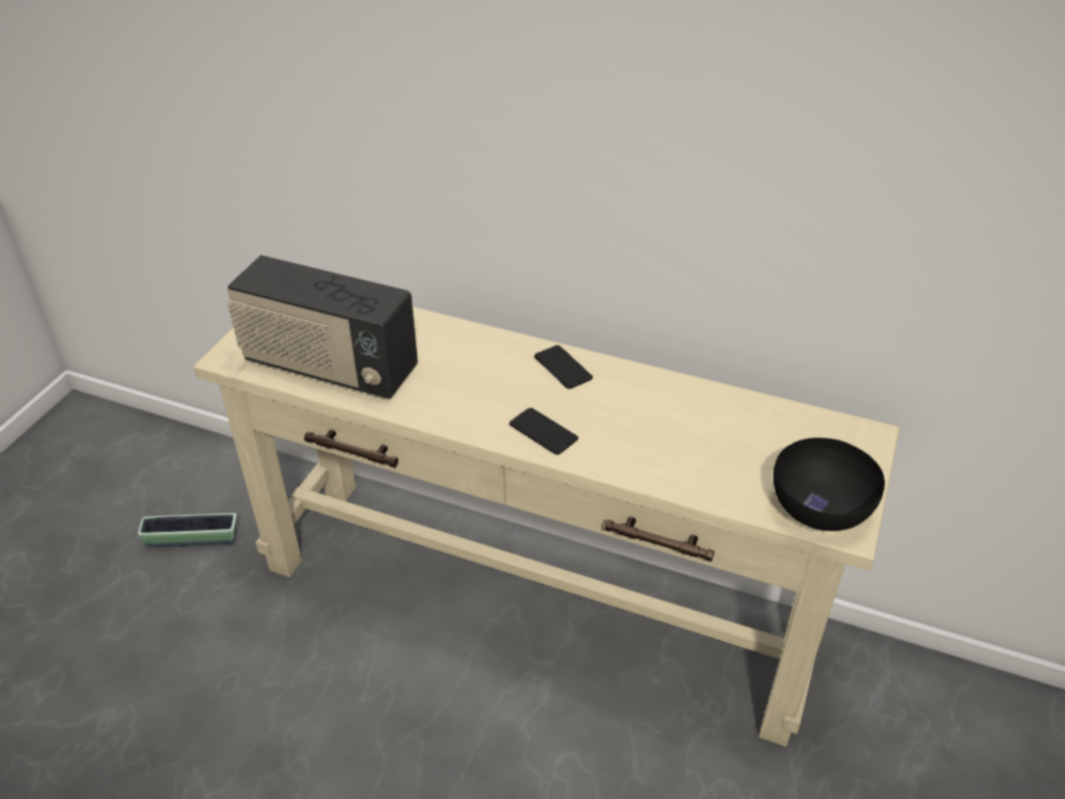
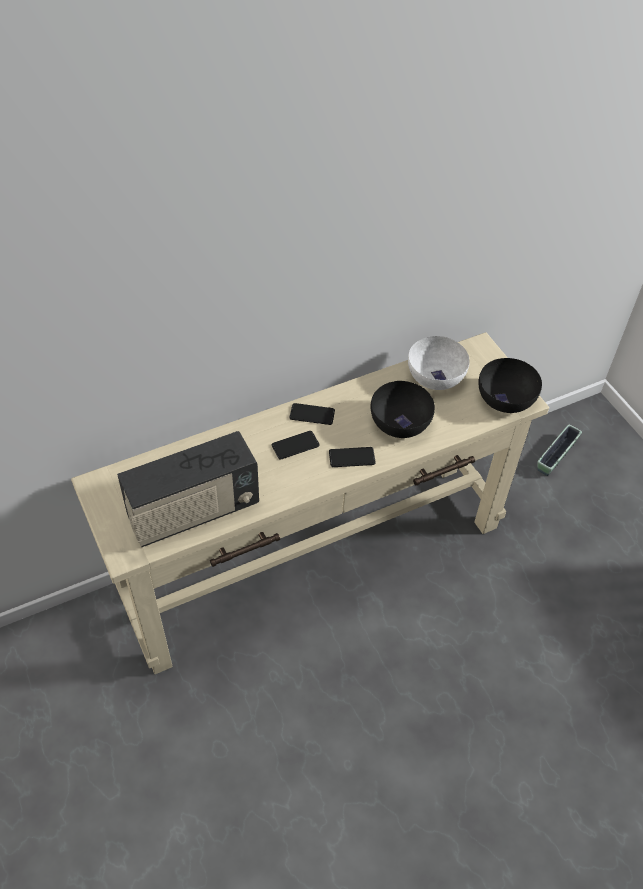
camera: 50 degrees left, 10 degrees up
planter [138,513,237,547] -> planter moved to [537,424,582,476]
none -> phone [272,431,320,460]
none -> black bowl [371,381,435,438]
none -> white bowl [408,336,470,390]

